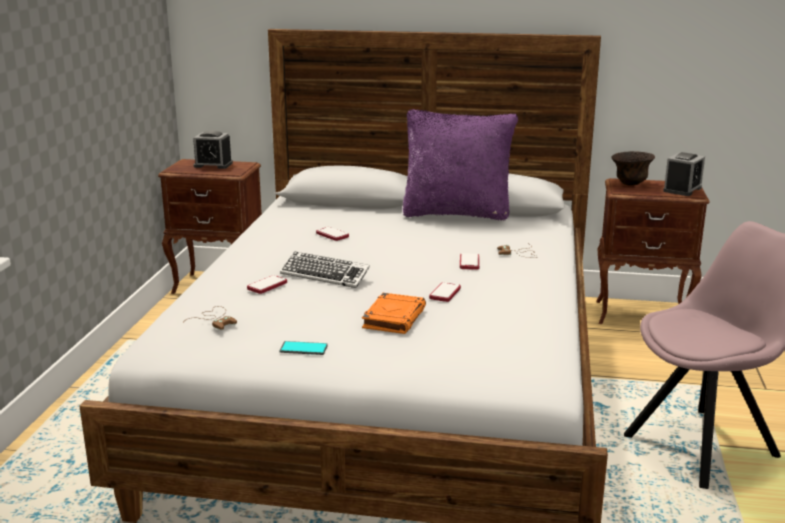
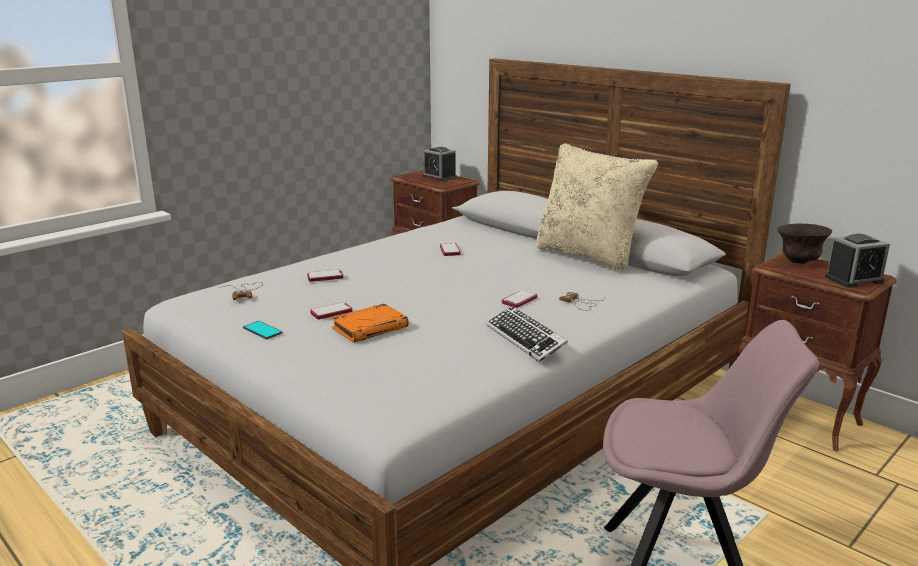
camera: 35 degrees right, 0 degrees up
keyboard [280,252,370,288] -> keyboard moved to [486,306,568,362]
purple pillow [403,109,518,221] -> beige pillow [536,143,658,271]
phone [429,282,461,302] -> phone moved to [310,302,352,319]

